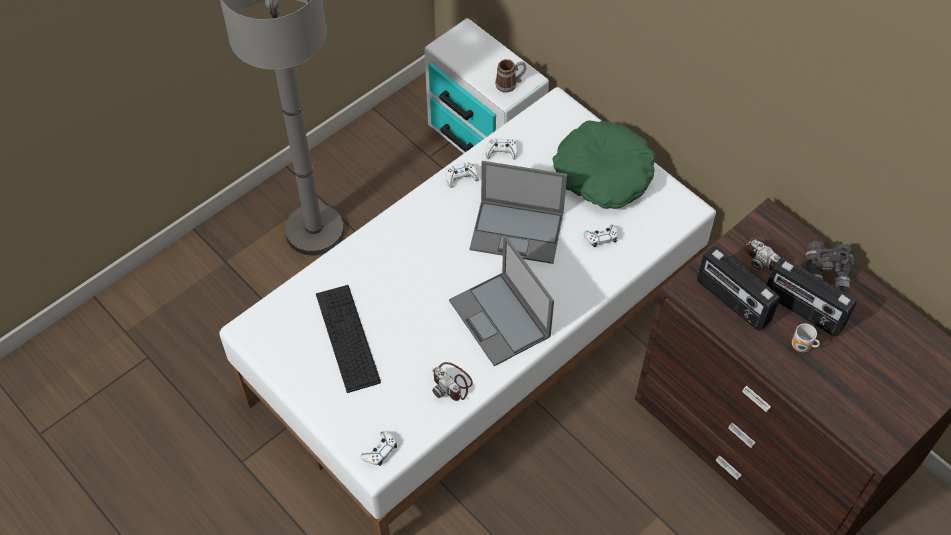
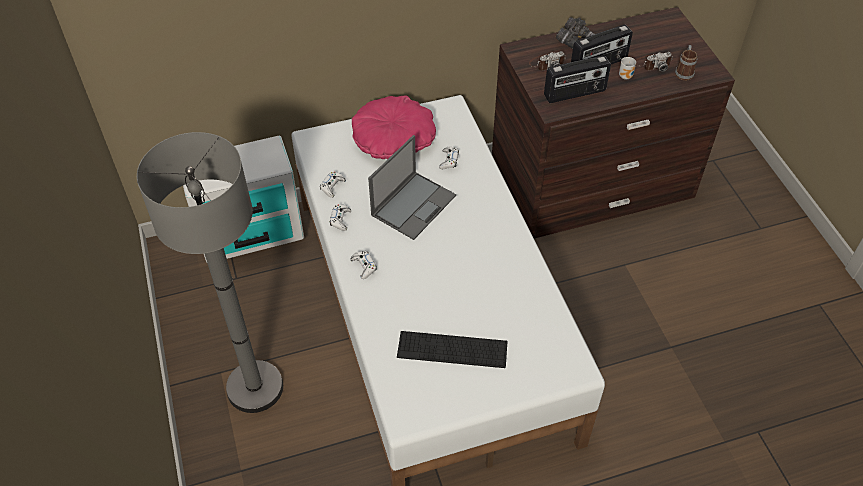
camera: 65 degrees left, 5 degrees down
white game controller [361,431,397,466] -> white game controller moved to [350,251,377,279]
camera [432,362,473,401] -> camera moved to [636,52,673,72]
laptop [449,235,554,366] -> none
mug [495,59,526,93] -> mug moved to [675,45,697,80]
green pillow [553,121,656,209] -> pink pillow [352,96,436,159]

